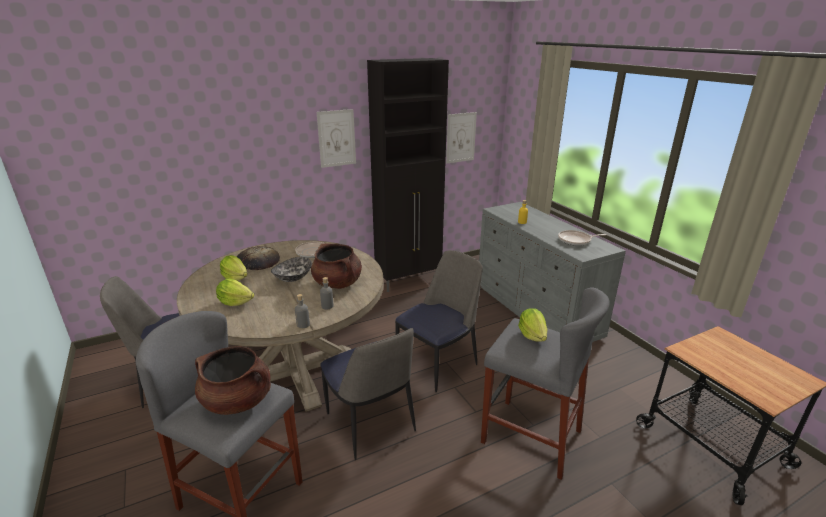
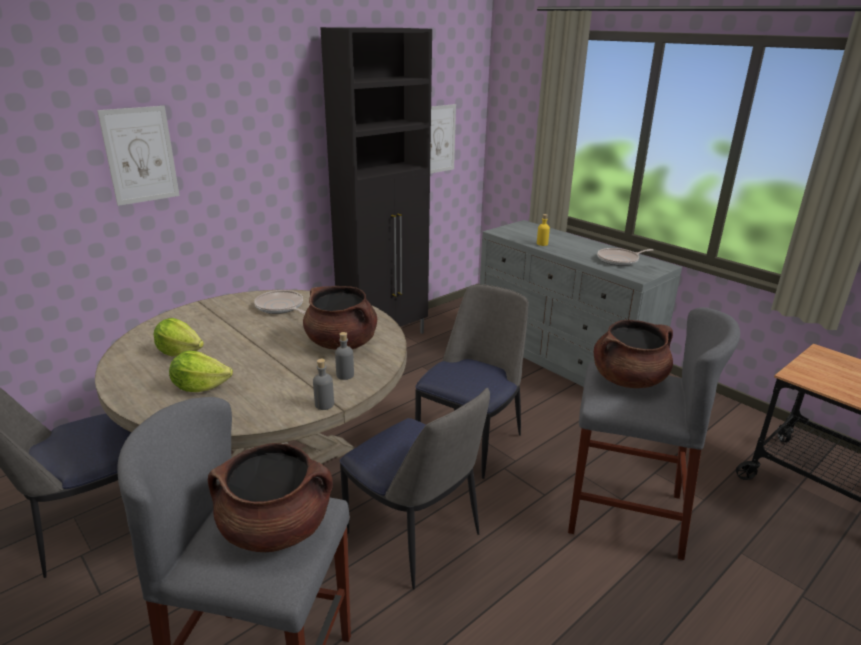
camera: 15 degrees left, 0 degrees up
bread [236,246,280,270] -> none
bowl [271,257,312,282] -> none
picture [317,109,356,168] -> picture moved to [97,106,180,206]
lettuce [518,308,547,342] -> brown cooking pot [594,320,673,388]

